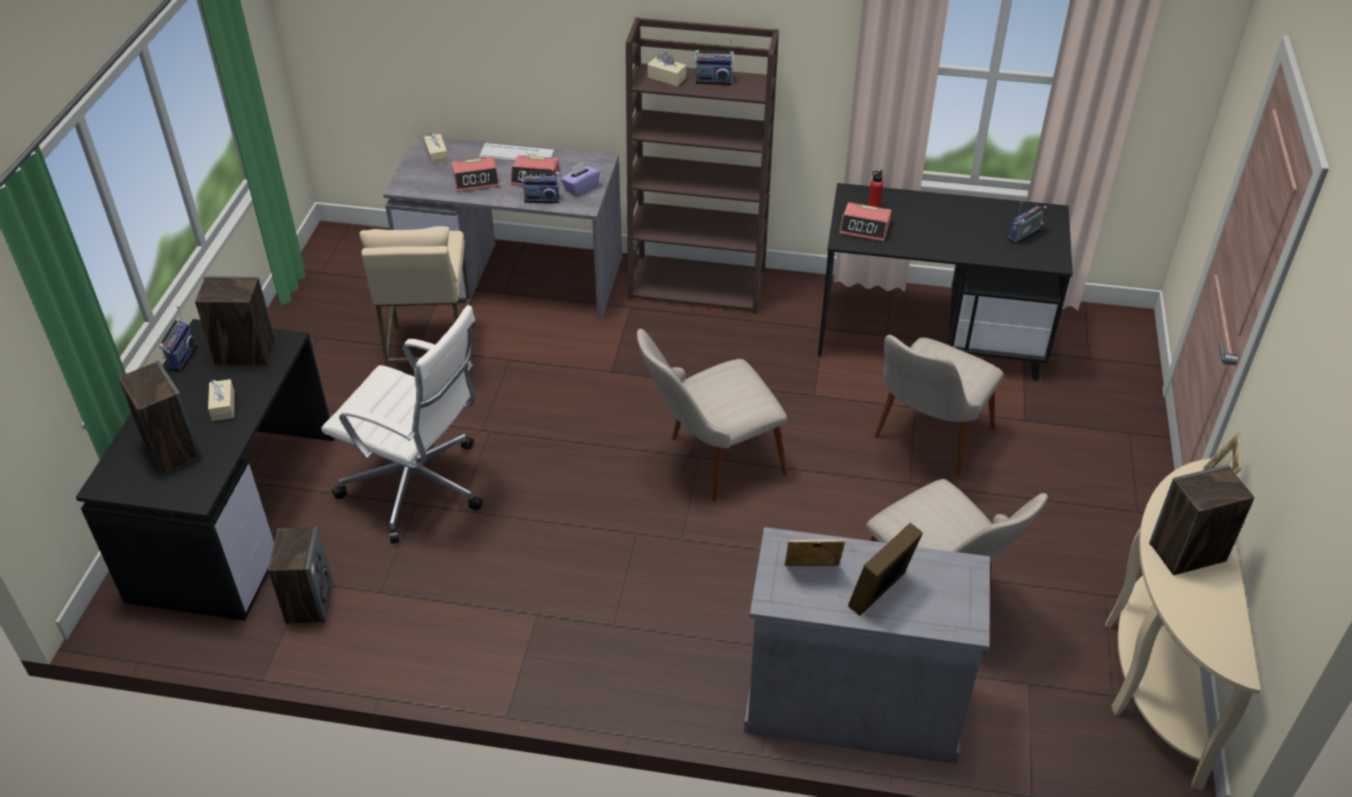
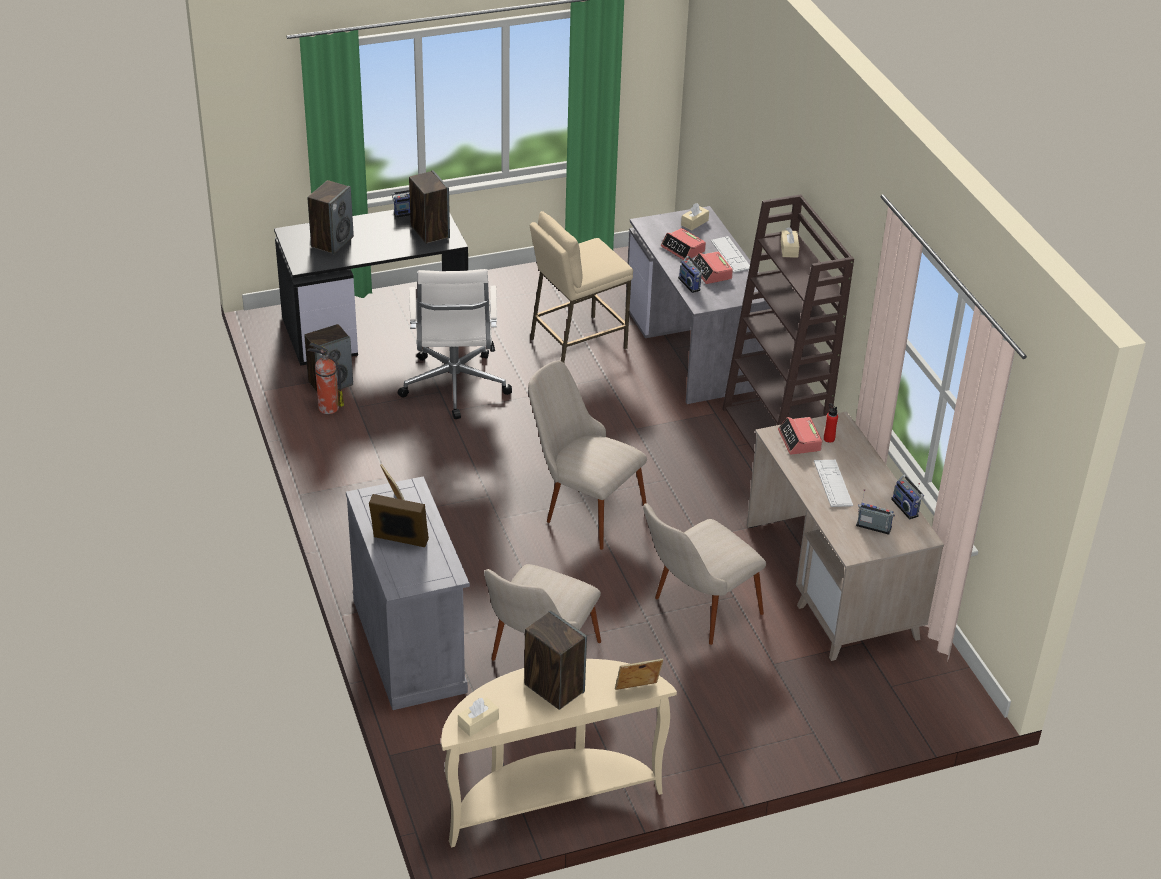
camera: 60 degrees right, 5 degrees down
beige tissue box [208,379,235,421] -> beige tissue box moved to [458,697,499,737]
purple tissue box [561,161,600,197] -> none
radio [694,39,734,85] -> radio moved to [891,475,924,519]
black desk [818,183,1073,381] -> beige desk [747,411,944,661]
beige chair [874,335,1004,476] -> beige chair turned 45 degrees counterclockwise [643,503,766,645]
none -> fire extinguisher [307,342,344,414]
none -> keyboard [814,460,853,507]

